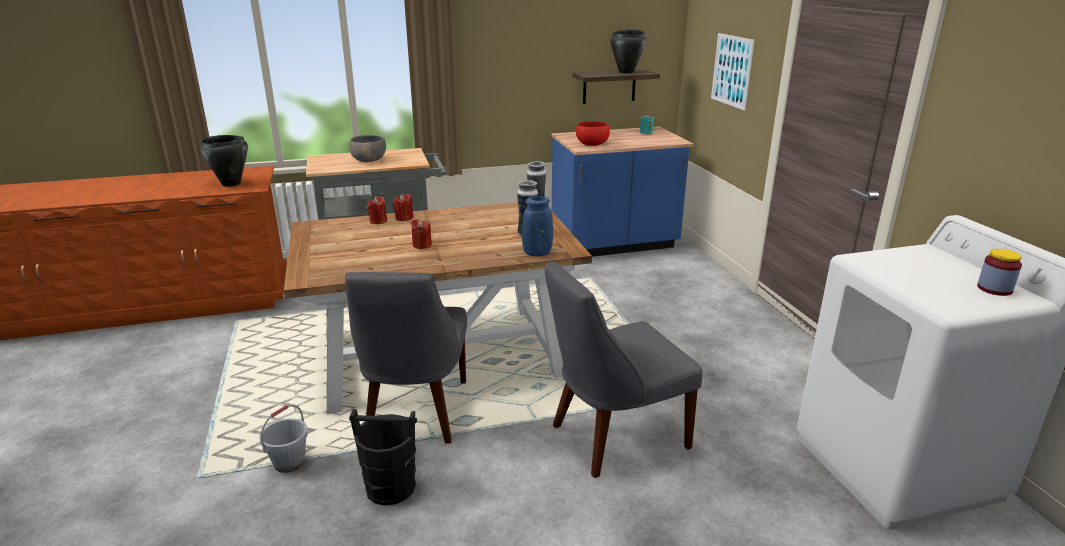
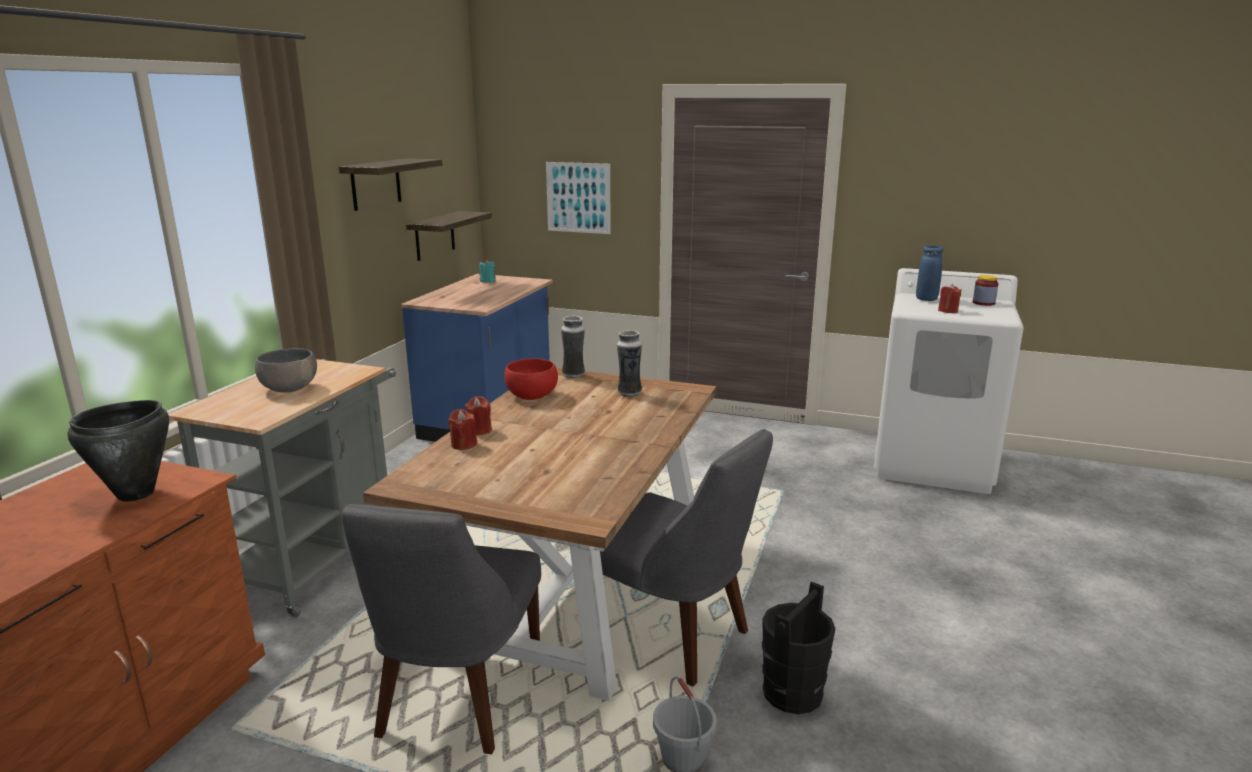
camera: 55 degrees left, 5 degrees down
red candle [411,219,432,249] -> red candle moved to [938,284,962,313]
blue vase [522,196,553,256] -> blue vase moved to [916,245,944,301]
grey chair [545,261,703,478] -> grey chair moved to [342,504,541,754]
red bowl [576,121,610,146] -> red bowl moved to [504,358,558,400]
black cooking pot [610,29,646,73] -> none
none -> shelf [339,158,442,211]

